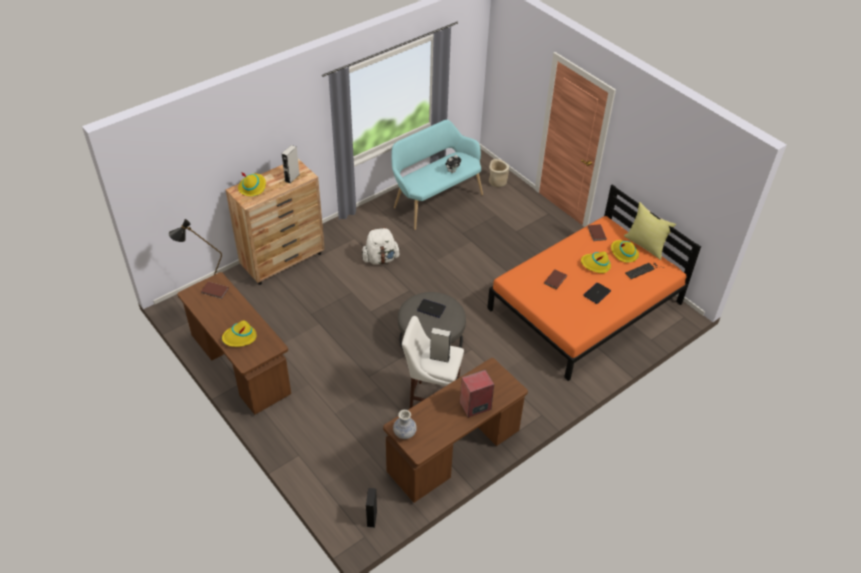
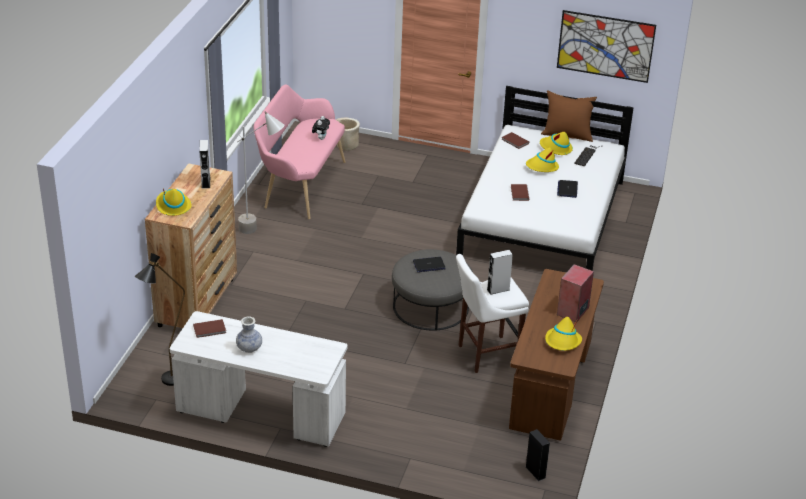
camera: 35 degrees left, 10 degrees down
brown desk [177,272,291,415] -> white desk [170,311,347,447]
yellow hat [222,320,257,347] -> yellow hat moved to [545,317,582,351]
white backpack [362,227,400,265] -> none
turquoise bench [391,120,483,230] -> pink bench [254,85,345,219]
vase [393,410,417,439] -> vase moved to [236,316,262,353]
orange bed [487,184,701,381] -> white bed [456,86,634,271]
yellow pillow [624,202,676,260] -> brown pillow [541,90,597,142]
none -> grey floor lamp [237,112,284,234]
none -> picture [557,10,656,83]

